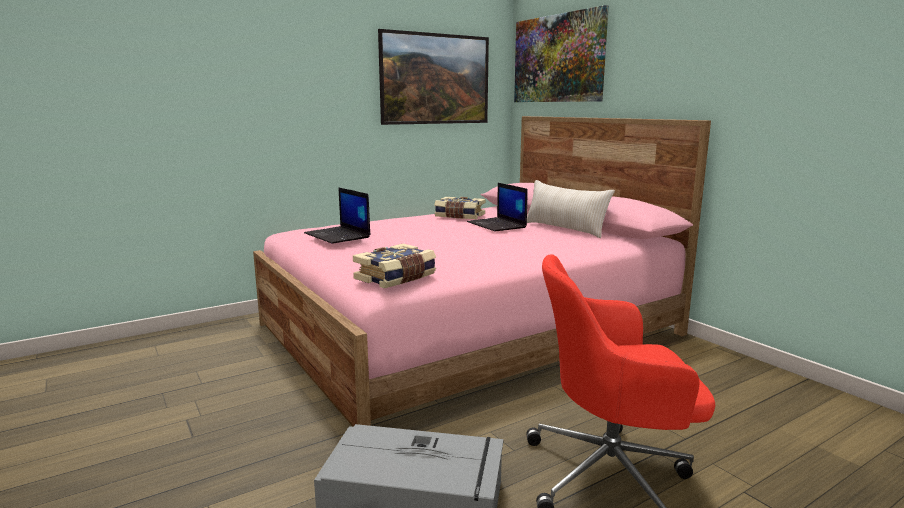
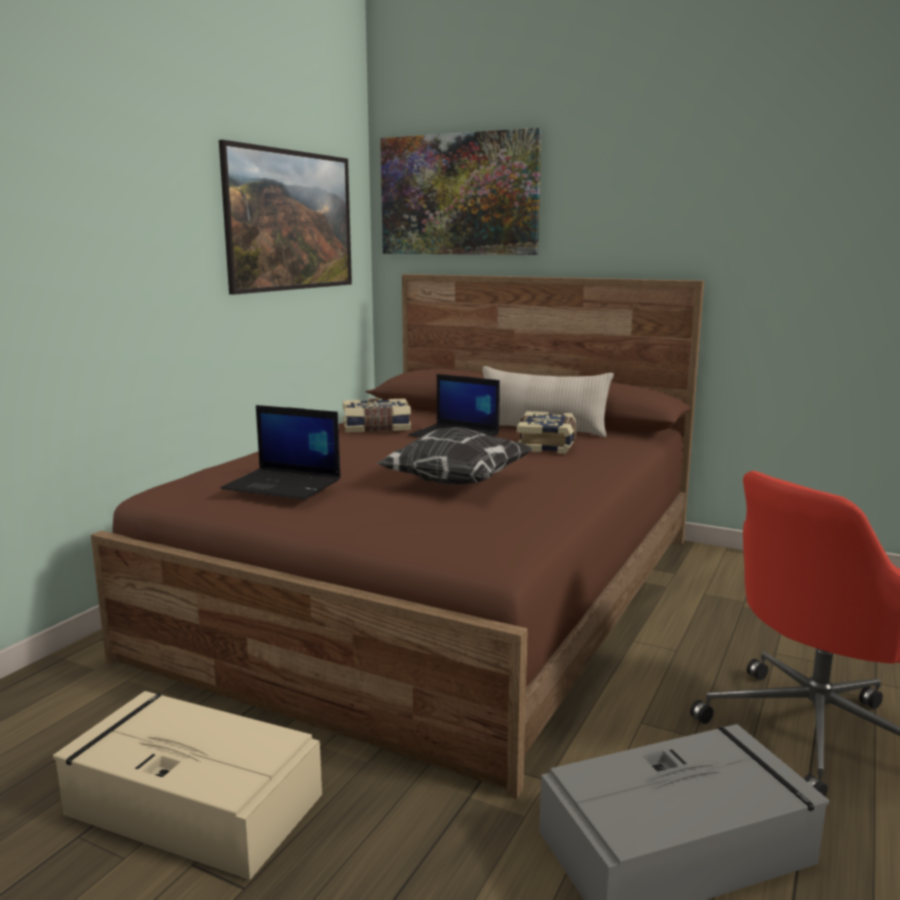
camera: 30 degrees left, 0 degrees up
pink bed [253,116,711,427] -> brown bed [91,274,704,799]
book [353,244,436,288] -> book moved to [517,411,577,454]
none -> beige storage box [53,691,322,880]
none -> pillow [377,427,533,484]

